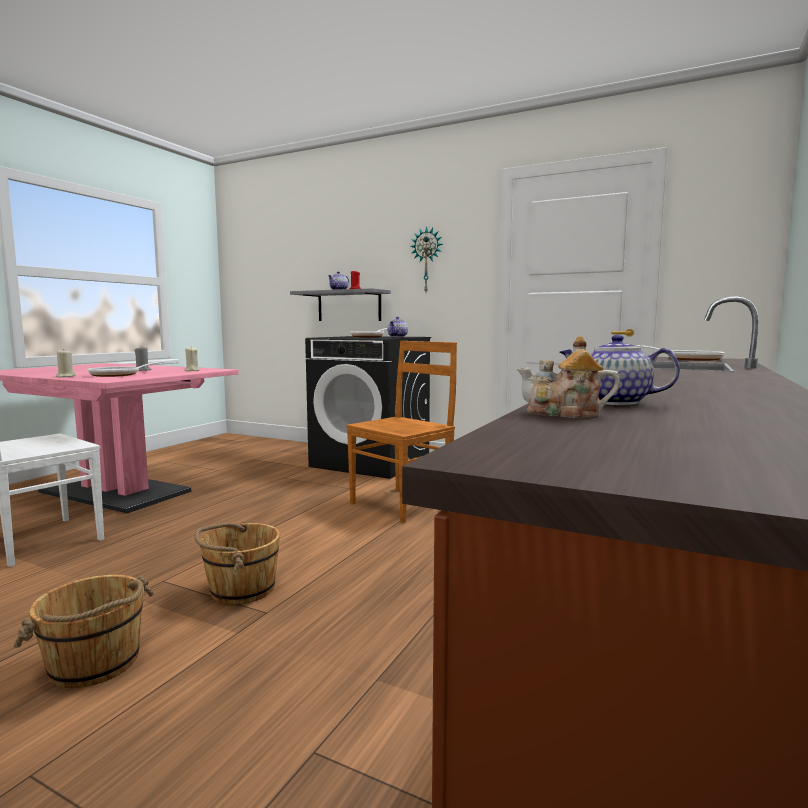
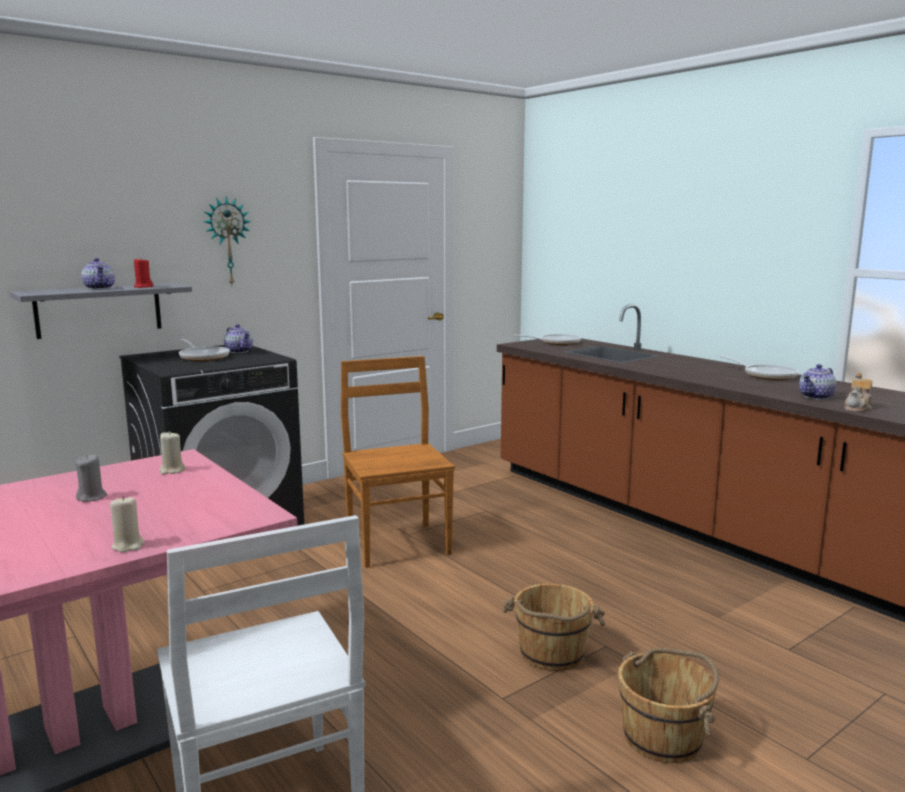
camera: 65 degrees left, 5 degrees up
frying pan [88,361,165,377] -> frying pan moved to [719,355,799,380]

